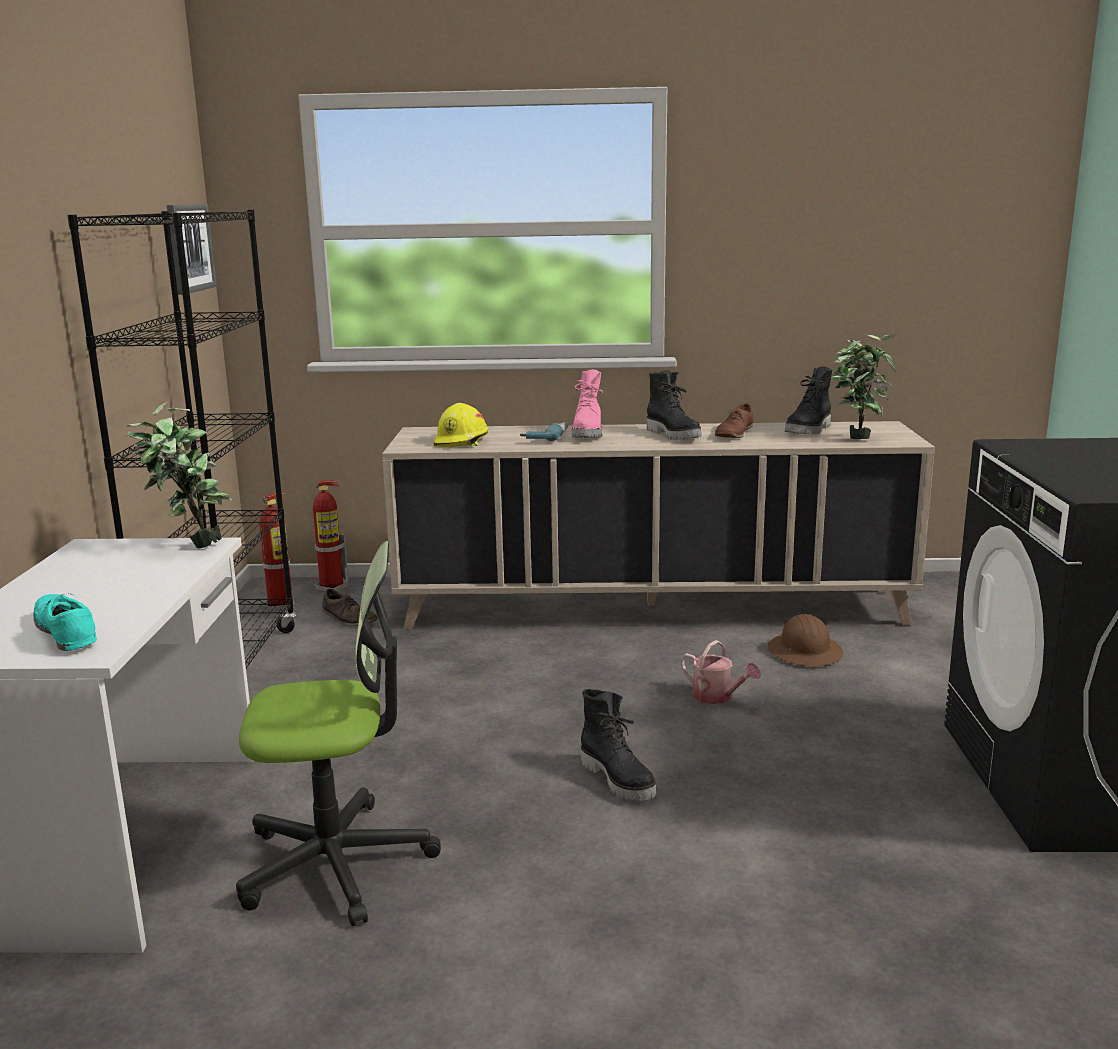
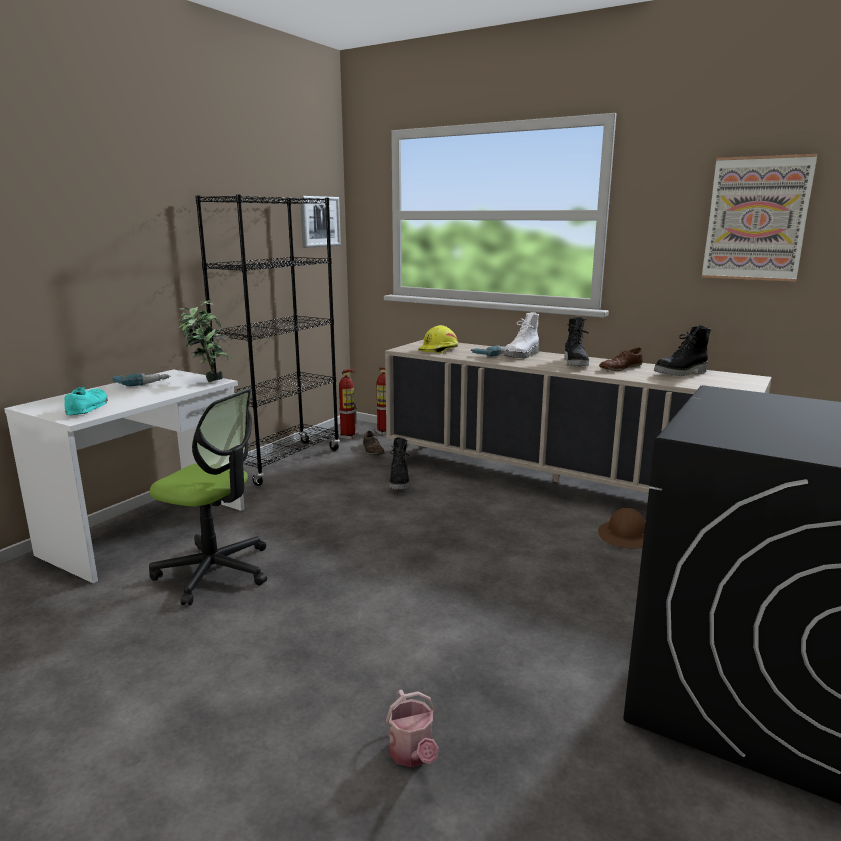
camera: 30 degrees right, 0 degrees up
pink boot [572,369,603,438] -> white boot [503,312,539,358]
black boot [581,689,656,801] -> black boot moved to [389,437,410,490]
watering can [680,640,761,704] -> watering can moved to [386,690,439,767]
potted plant [831,334,897,439] -> none
none -> power drill [112,373,170,386]
none -> picture [702,154,817,282]

